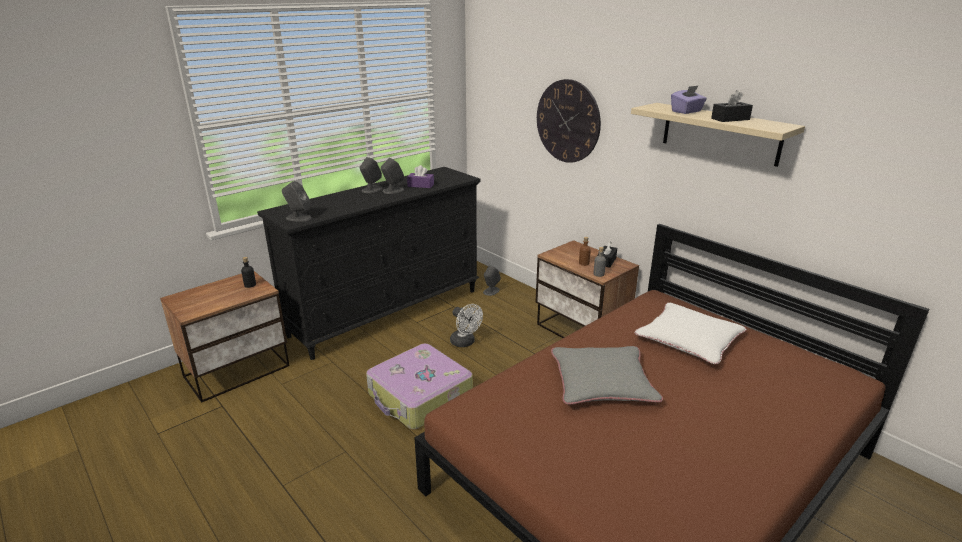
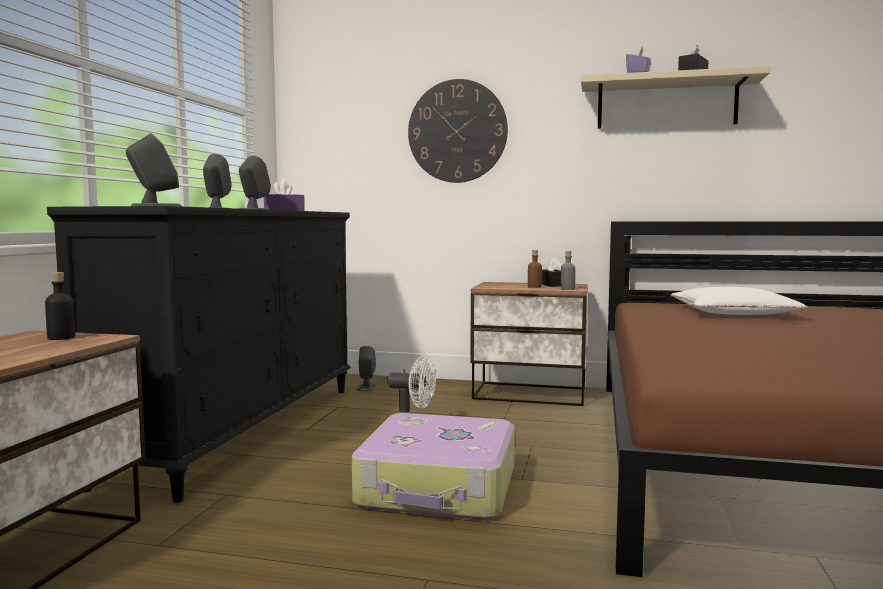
camera: 35 degrees left, 20 degrees down
grey pillow [551,346,663,405] -> none

